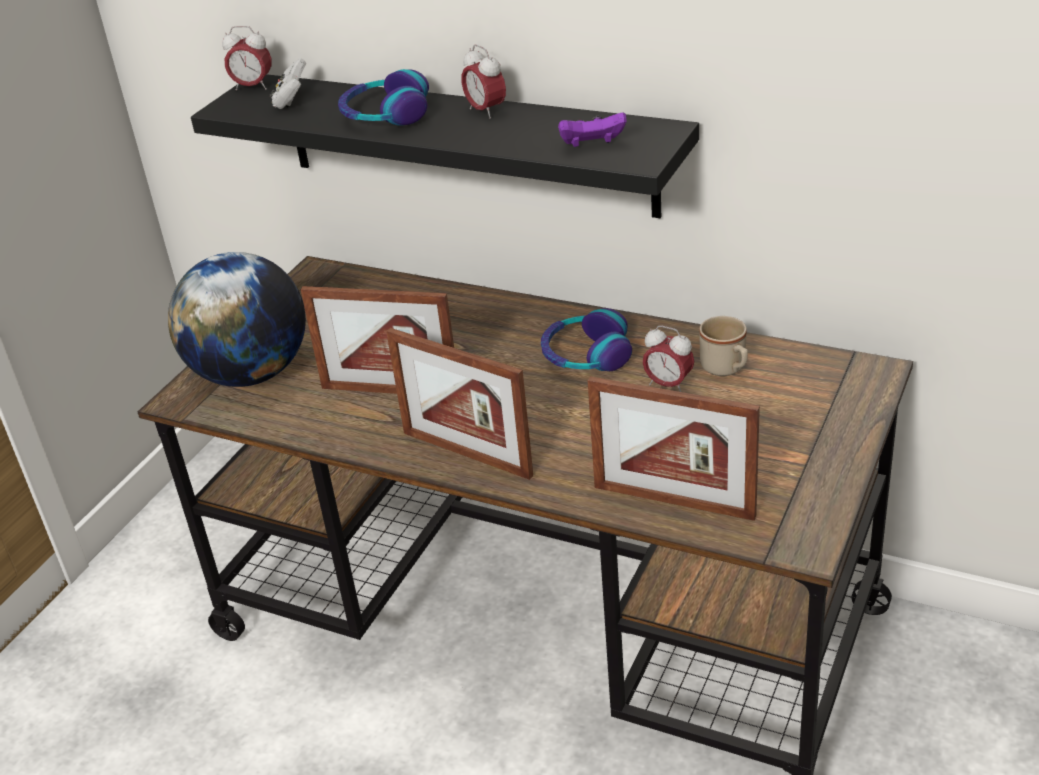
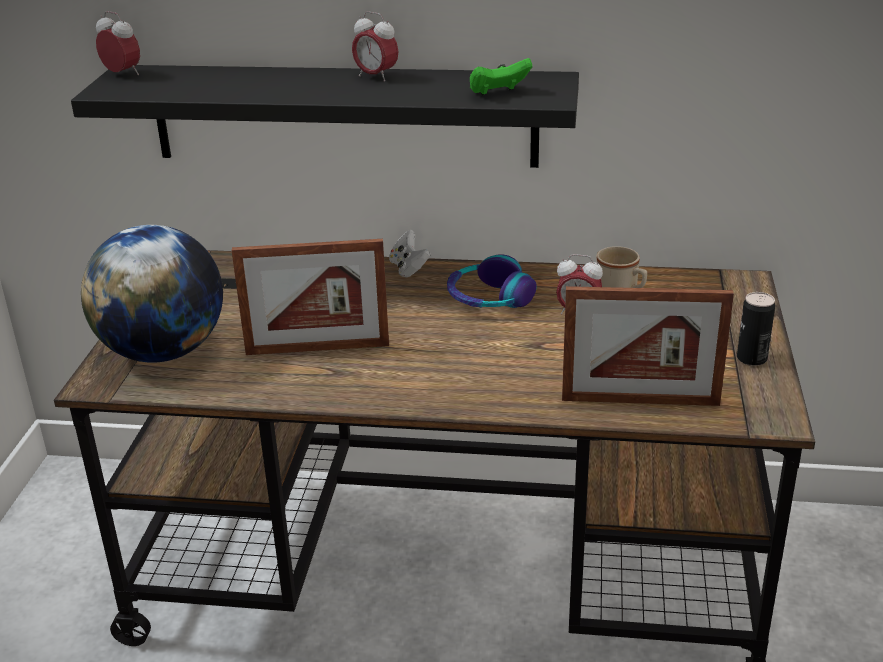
camera: 20 degrees left, 5 degrees down
alarm clock [222,26,272,91] -> alarm clock turned 135 degrees counterclockwise [96,11,140,75]
white game controller [269,58,306,109] -> white game controller moved to [389,230,431,277]
headphones [338,69,429,126] -> none
picture frame [386,328,533,480] -> none
purple game controller [558,112,627,147] -> green game controller [470,58,532,95]
none -> can [737,292,775,366]

